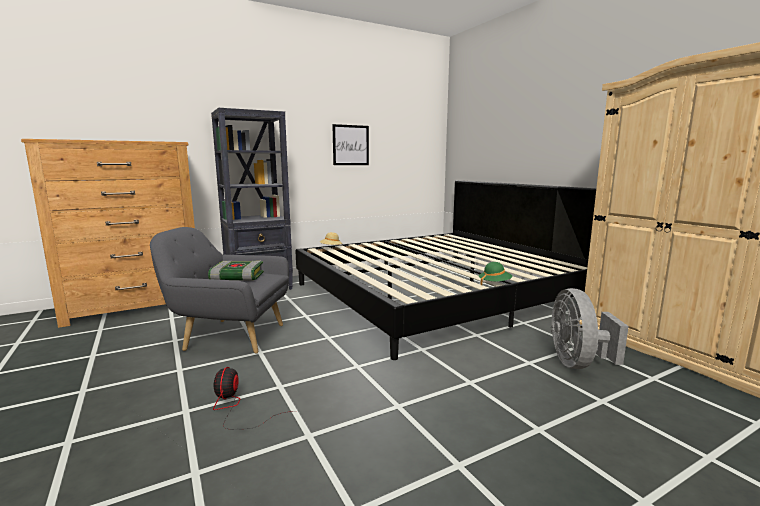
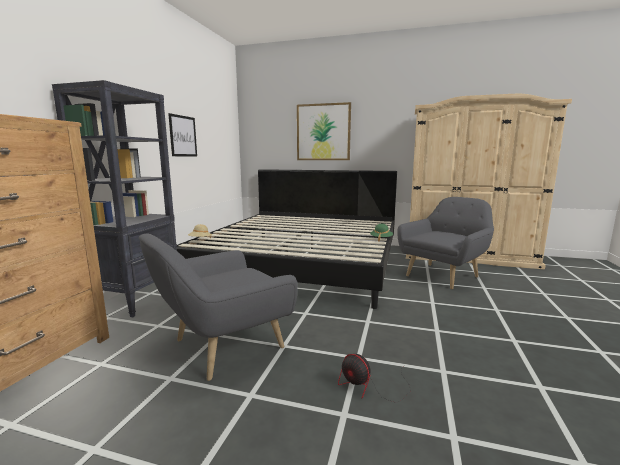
camera: 45 degrees left, 0 degrees up
book [208,261,264,281] -> none
grey fan [551,288,629,369] -> grey armchair [397,197,494,289]
none -> picture [297,102,351,160]

